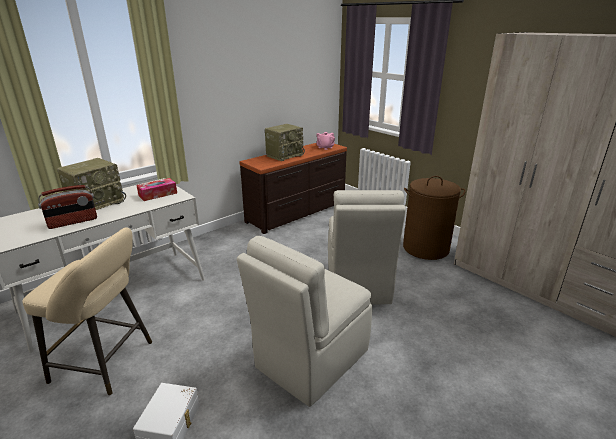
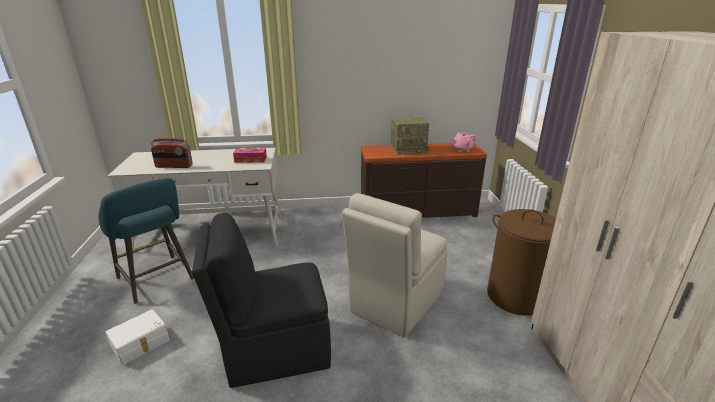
camera: 35 degrees right, 0 degrees up
beige stool [22,227,152,395] -> turquoise stool [98,178,194,304]
radio [57,158,126,210] -> none
beige chair [237,236,372,407] -> black chair [192,213,331,388]

